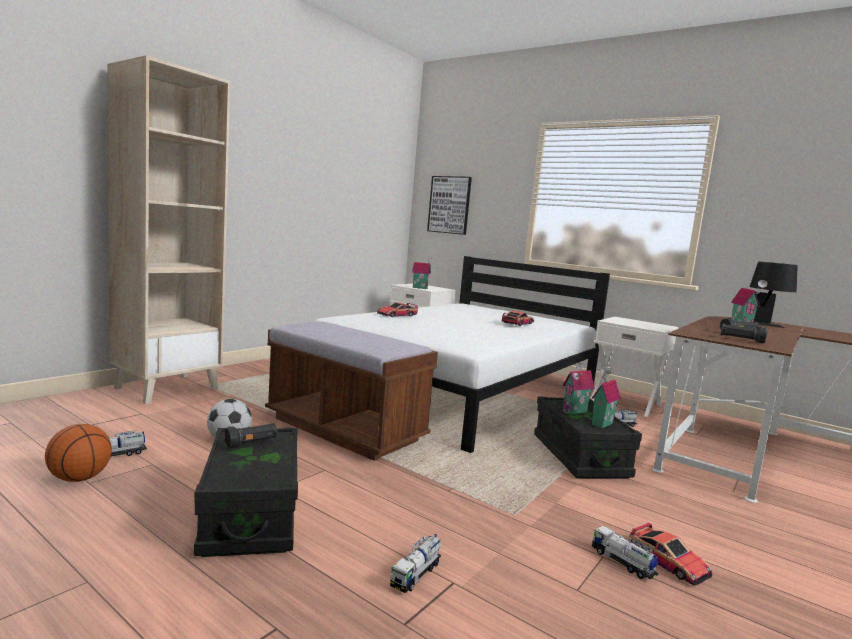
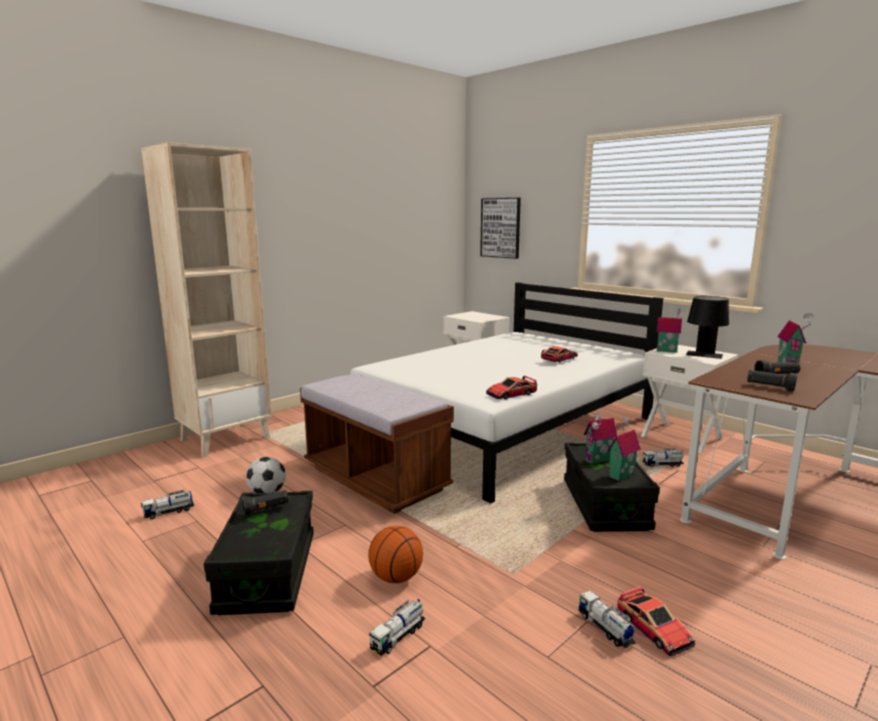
camera: 10 degrees right, 5 degrees up
basketball [45,424,112,482] -> basketball moved to [368,526,423,583]
toy car [377,302,418,317] -> toy car moved to [486,376,537,399]
toy house [412,257,431,289] -> toy house moved to [657,309,682,353]
black table lamp [749,261,798,328] -> black table lamp moved to [686,296,729,359]

